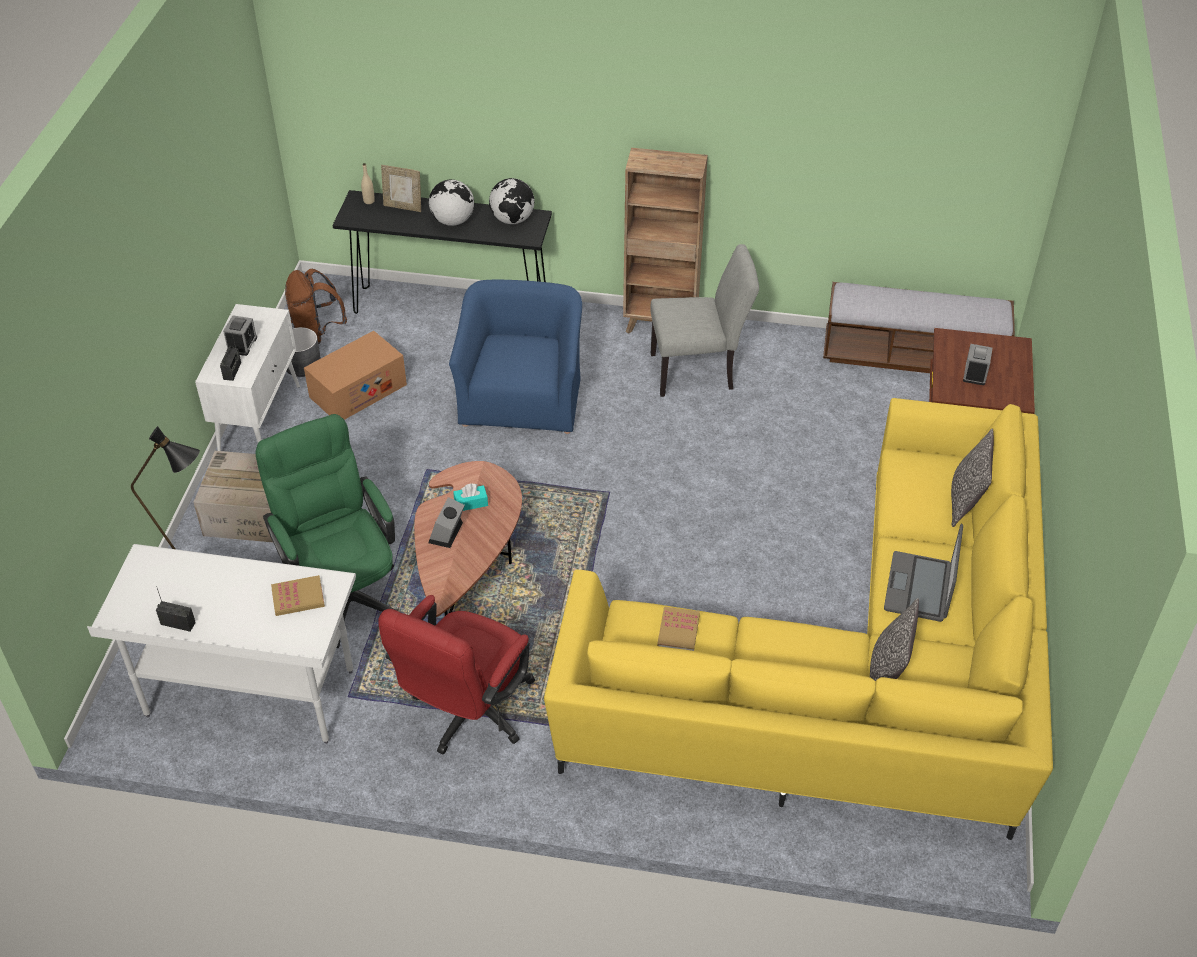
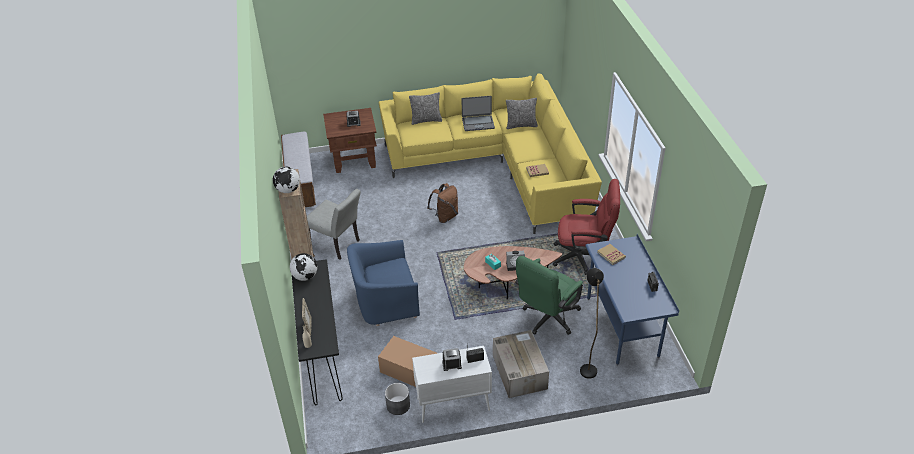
camera: 110 degrees left, 5 degrees down
white desk [87,544,356,744] -> blue desk [585,234,679,366]
brown backpack [285,269,347,345] -> brown backpack moved to [427,183,458,223]
globe [429,179,474,226] -> globe moved to [273,167,300,193]
grey chair [650,244,759,397] -> grey chair turned 150 degrees clockwise [307,189,361,260]

